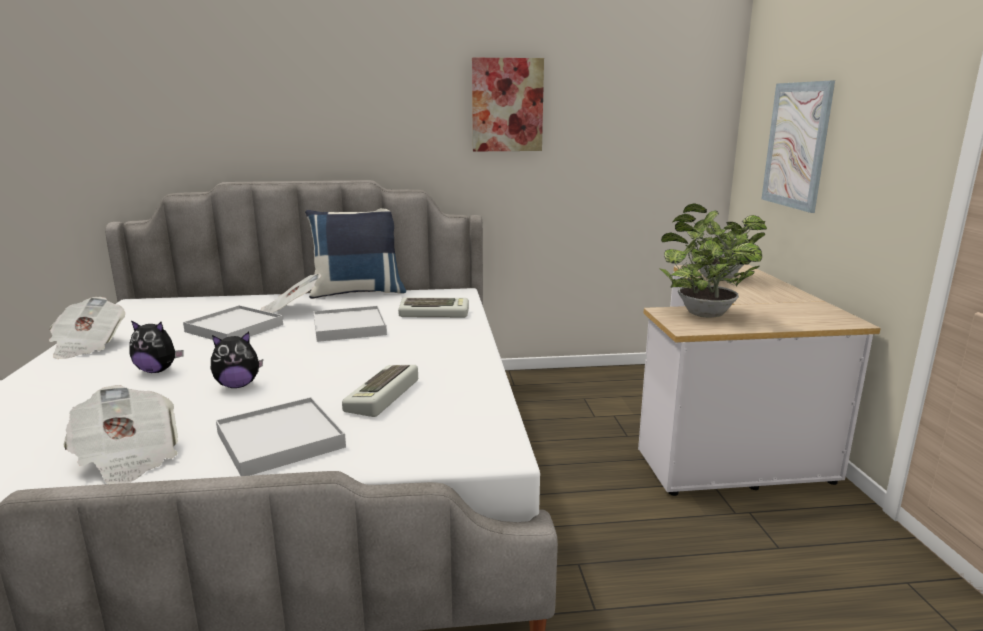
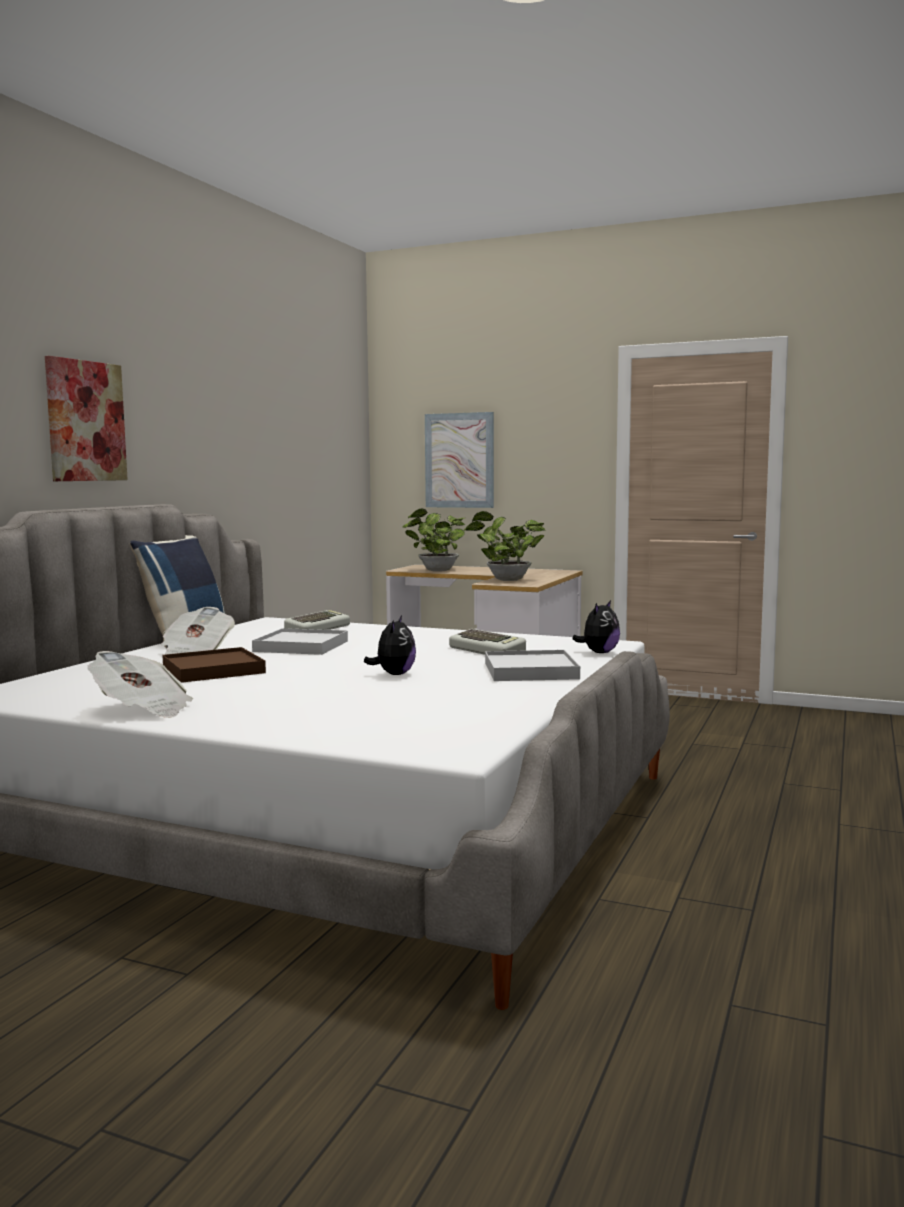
camera: 60 degrees left, 10 degrees down
newspaper [63,385,178,484] -> none
plush toy [129,320,184,373] -> plush toy moved to [572,600,620,653]
white tray [183,305,283,340] -> brown tray [162,647,266,683]
picture [472,58,544,151] -> picture moved to [45,356,128,481]

